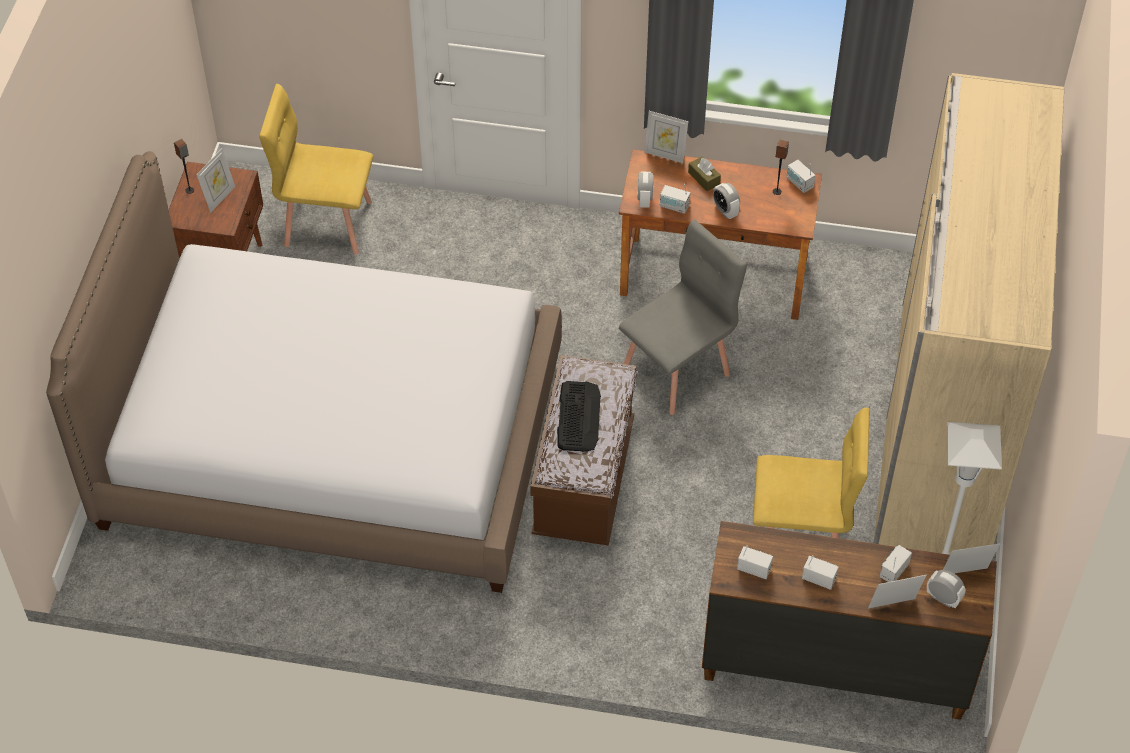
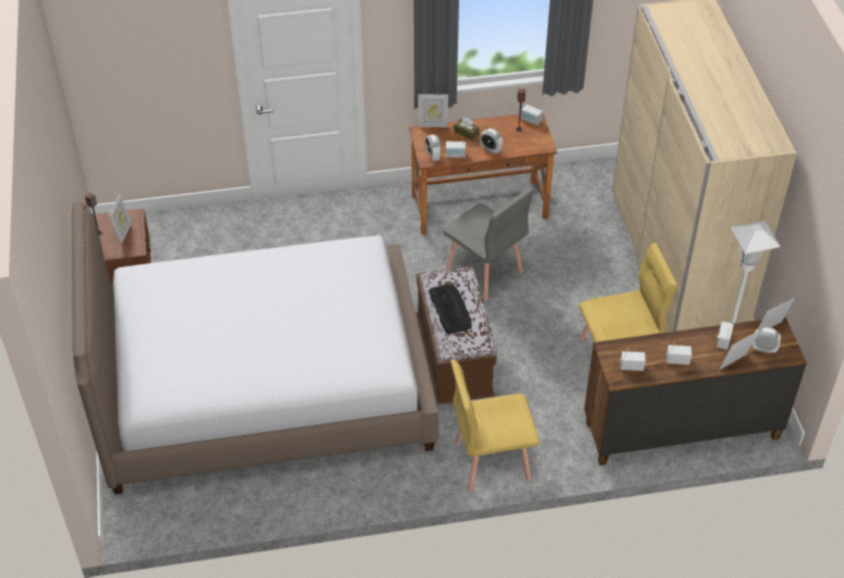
camera: 20 degrees left, 5 degrees down
yellow chair [259,84,373,255] -> yellow chair moved to [451,360,540,492]
grey chair [619,220,747,415] -> grey chair turned 105 degrees clockwise [442,188,534,301]

